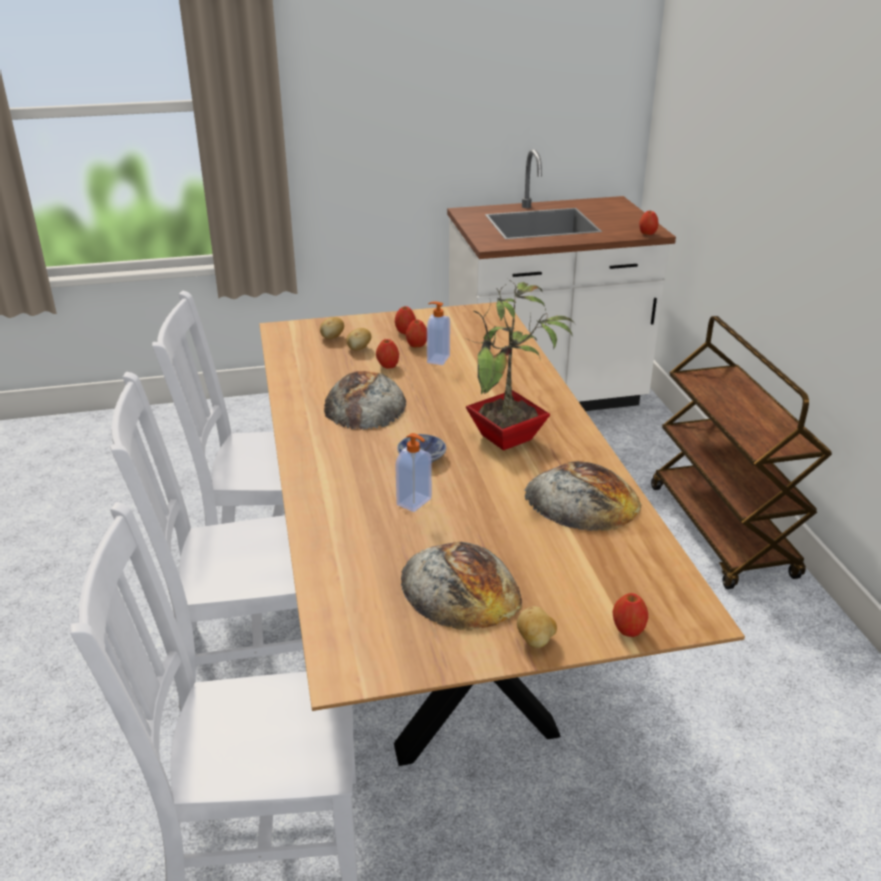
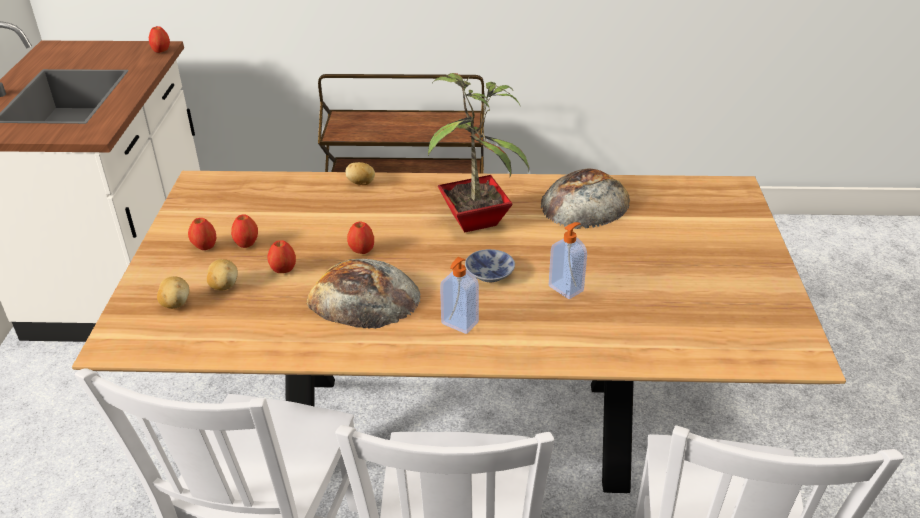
camera: 75 degrees left, 5 degrees up
bread [401,542,522,631] -> none
soap dispenser [427,301,450,365] -> soap dispenser moved to [440,257,479,334]
potato [517,606,557,648] -> potato moved to [345,162,375,185]
apple [613,593,648,637] -> apple moved to [347,222,374,254]

